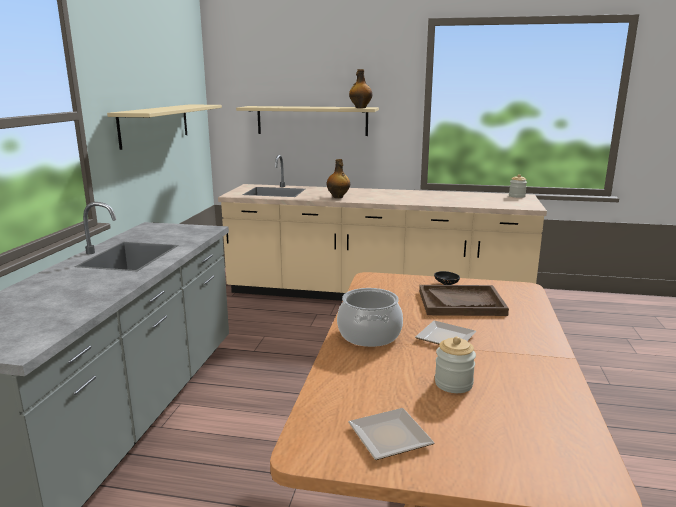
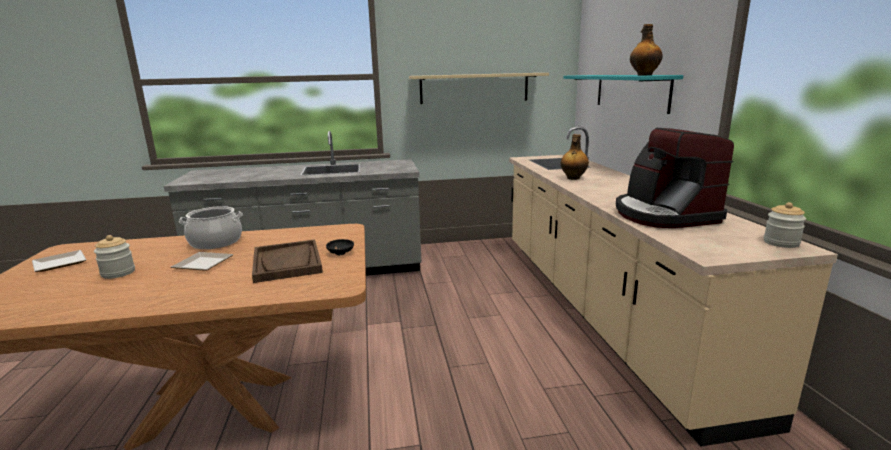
camera: 70 degrees right, 0 degrees up
beige shelf [236,106,379,136] -> turquoise shelf [563,75,683,114]
none -> coffee machine [616,128,734,228]

